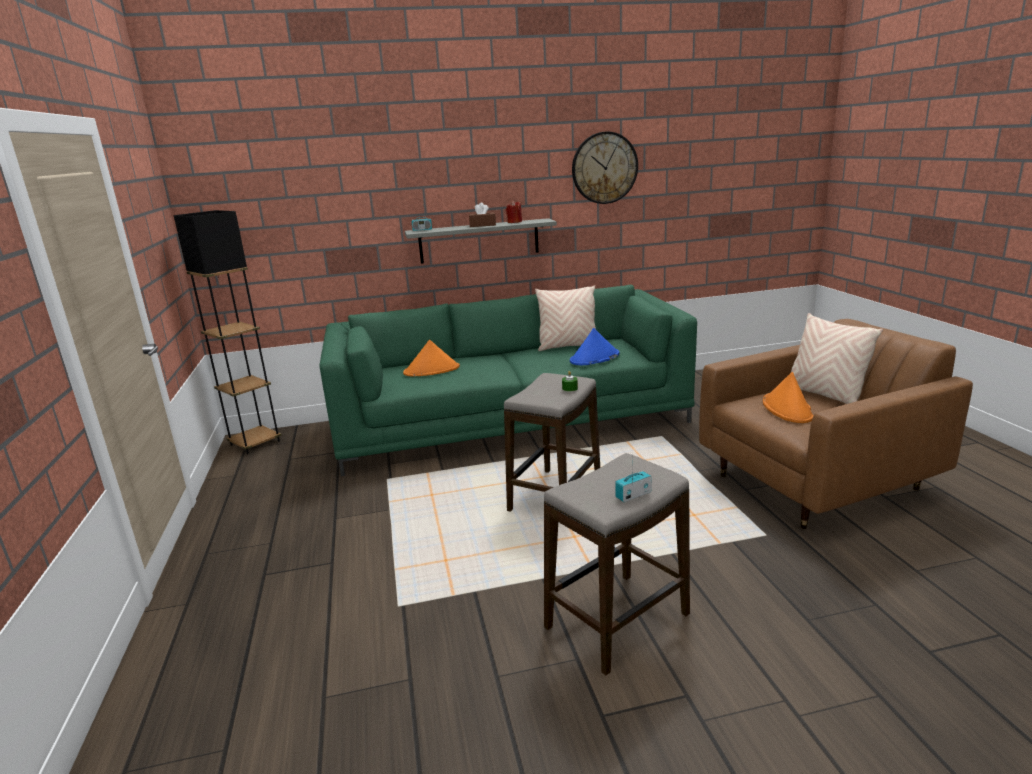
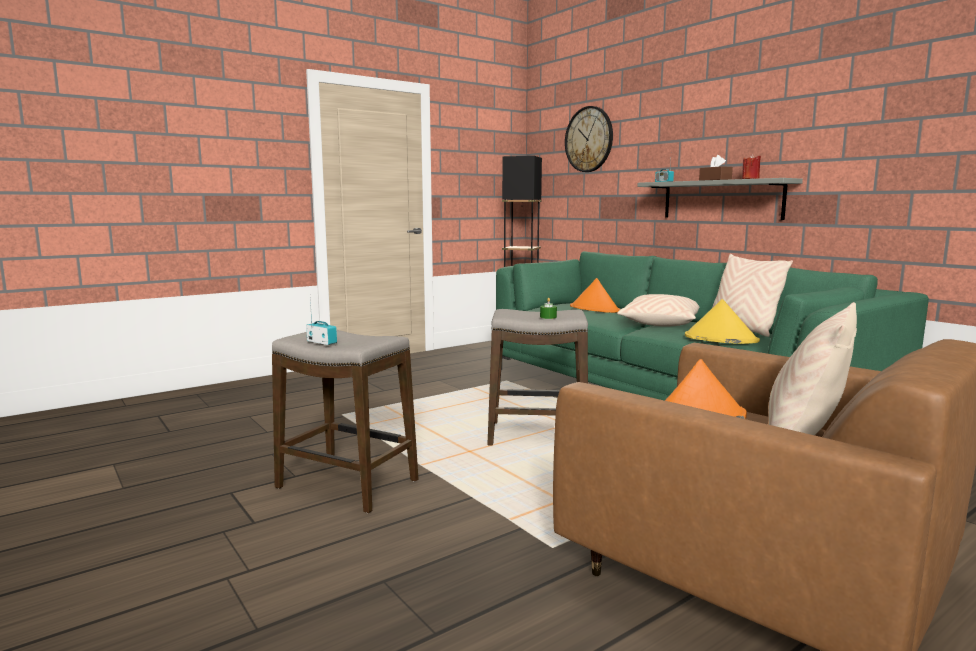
camera: 65 degrees right, 10 degrees down
blue hat [570,328,619,365] -> yellow hat [685,299,760,344]
wall clock [572,132,638,204] -> wall clock moved to [565,106,613,172]
none -> beige pillow [617,294,699,326]

